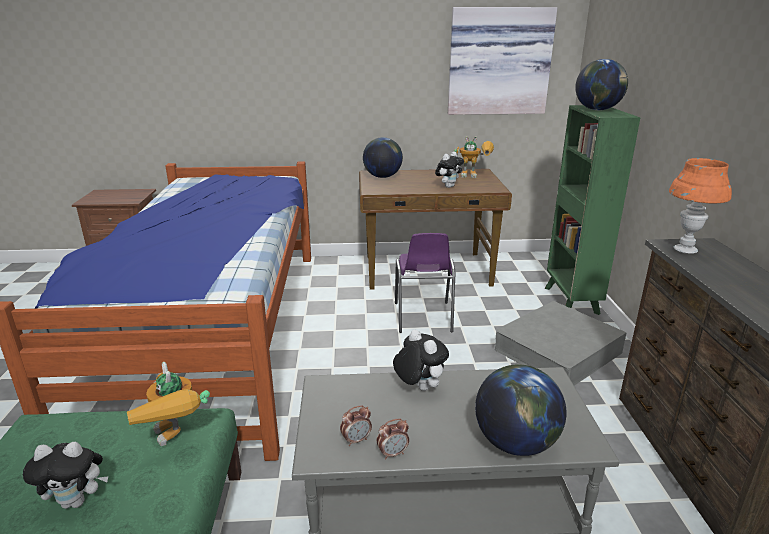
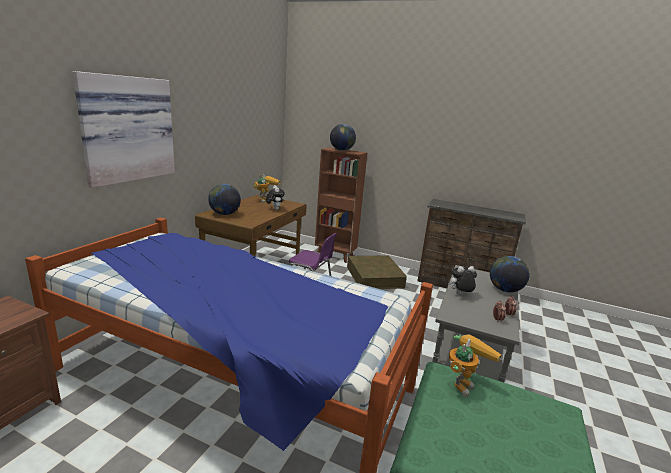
camera: 65 degrees left, 5 degrees down
plush toy [23,442,108,509] -> none
toy robot [127,362,210,446] -> toy robot turned 45 degrees counterclockwise [449,334,502,397]
picture [448,7,557,115] -> picture moved to [73,71,175,188]
grey storage box [495,301,627,386] -> brown storage box [347,255,407,289]
green bookcase [544,105,640,315] -> brown bookcase [315,148,367,263]
orange table lamp [669,158,732,254] -> none

